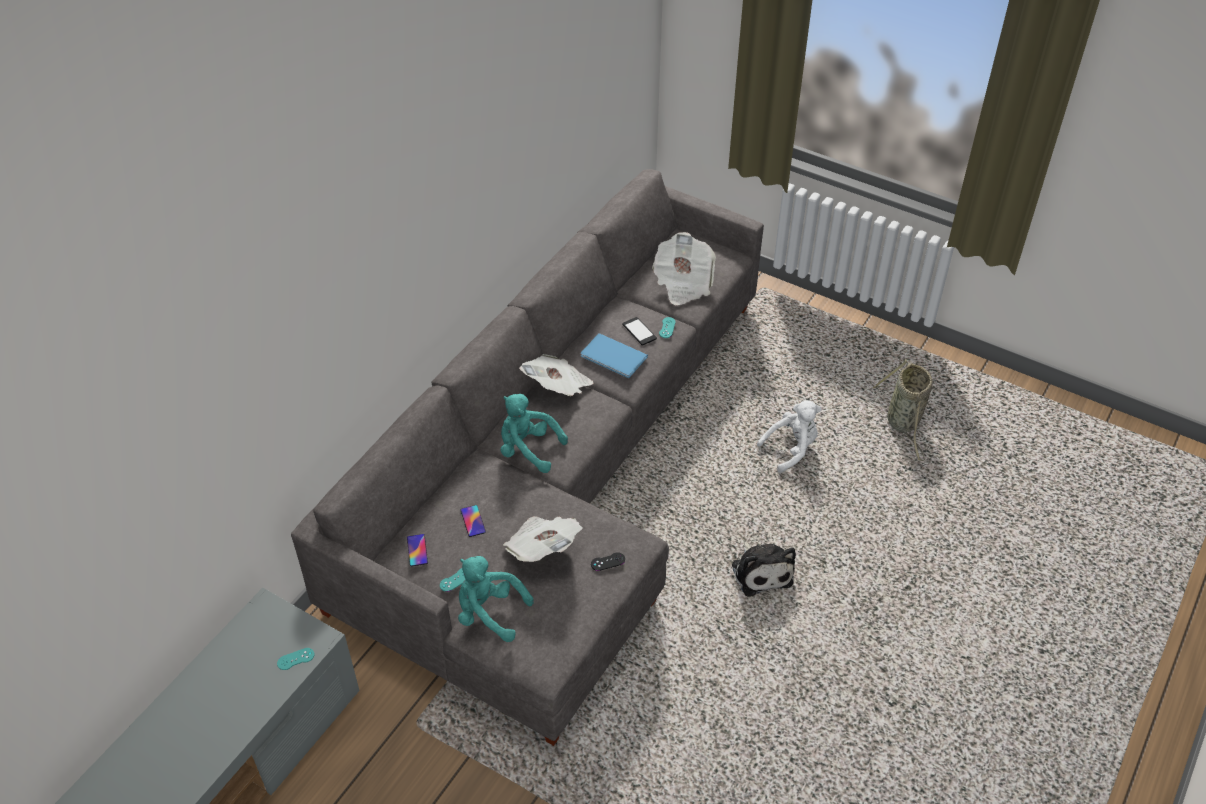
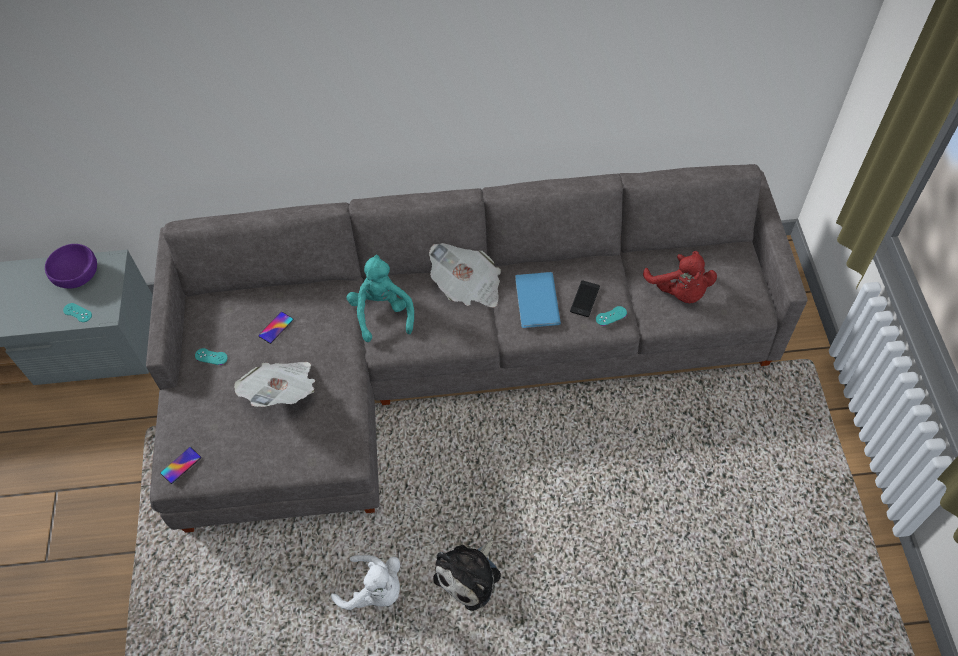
camera: 55 degrees right, 10 degrees up
phone [407,534,428,566] -> phone moved to [160,447,201,484]
turquoise plush toy [458,556,534,642] -> none
black game controller [591,552,625,571] -> none
newspaper [652,232,716,306] -> red plush toy [643,251,717,303]
white plush toy [757,400,822,473] -> white plush toy moved to [331,555,400,610]
basket [872,359,933,461] -> none
none -> purple bowl [45,244,97,288]

